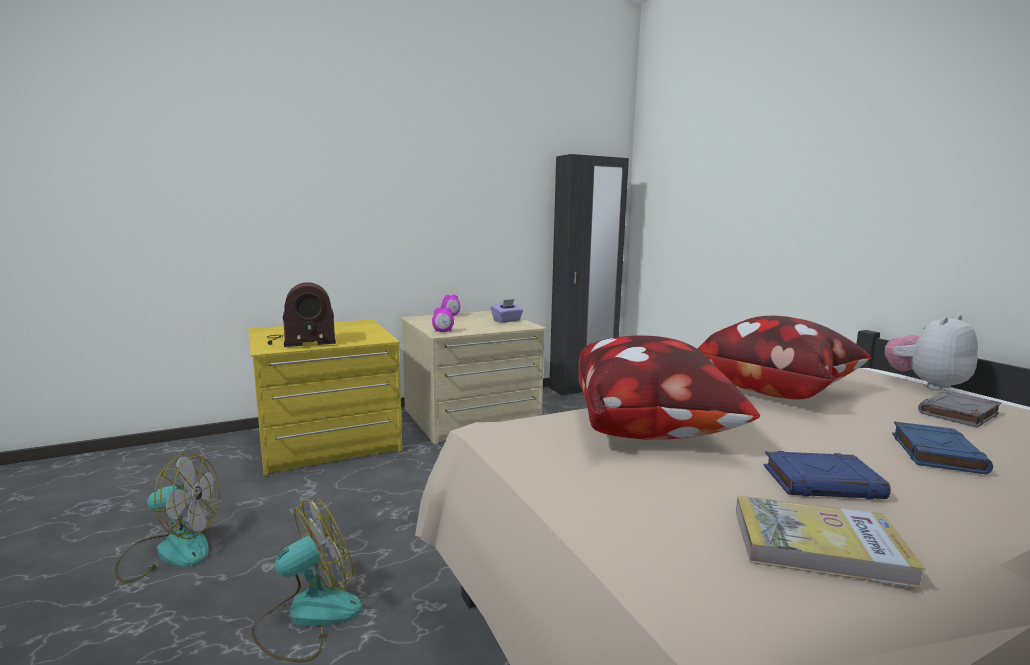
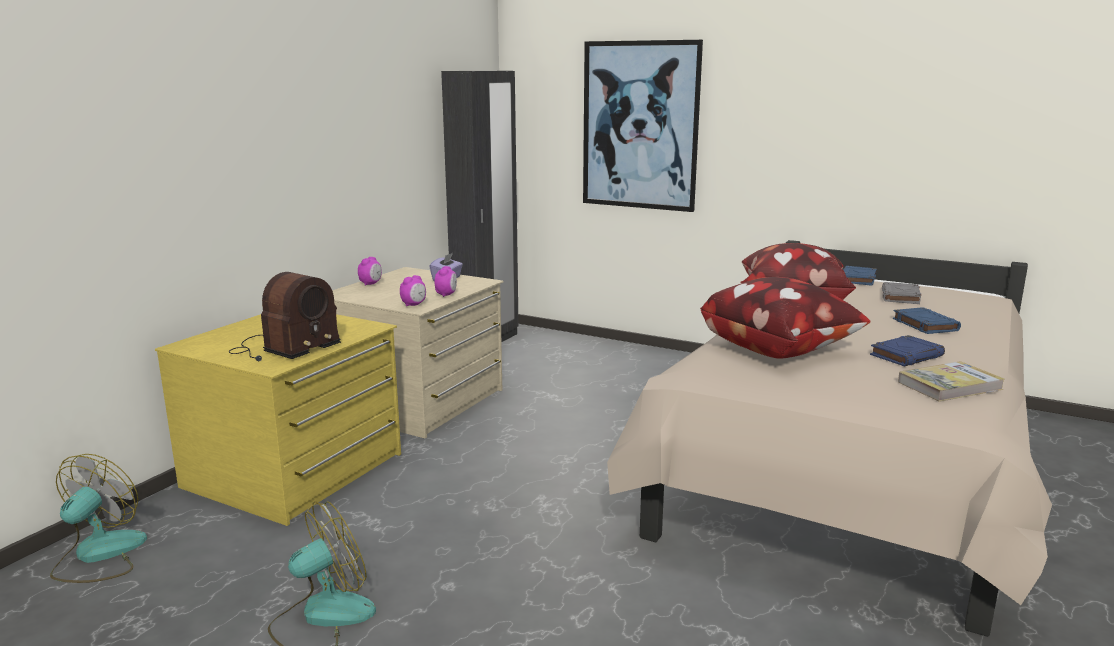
camera: 35 degrees left, 5 degrees up
fan [251,498,362,662] -> fan moved to [50,454,147,583]
plush toy [885,314,978,391] -> blue book [843,266,877,286]
none -> alarm clock [435,266,457,297]
none -> picture [583,40,703,212]

